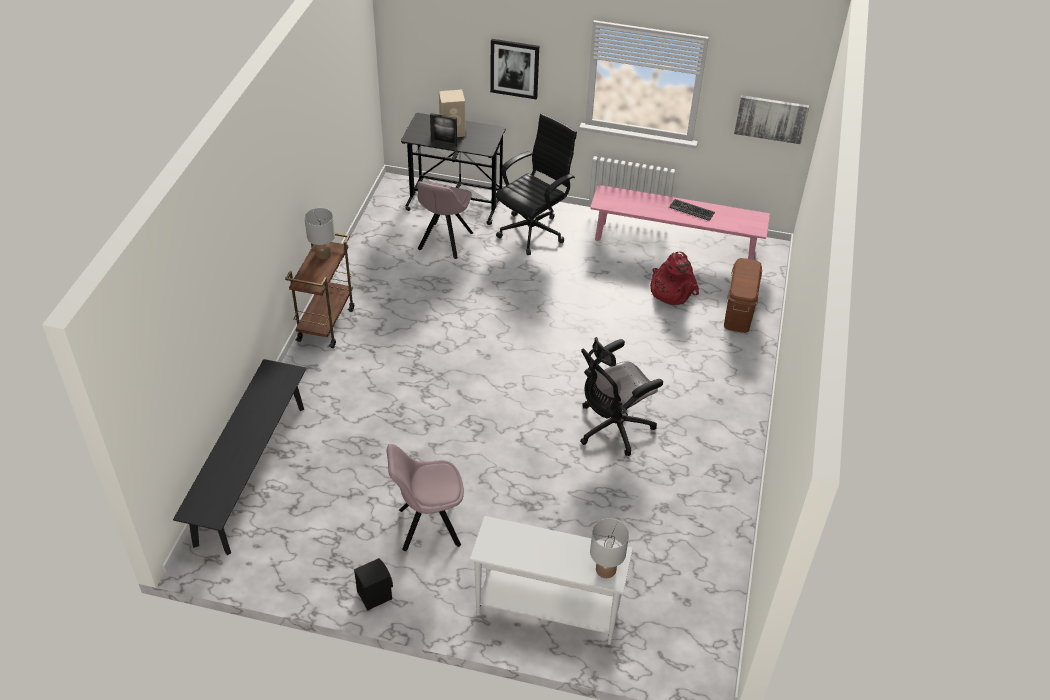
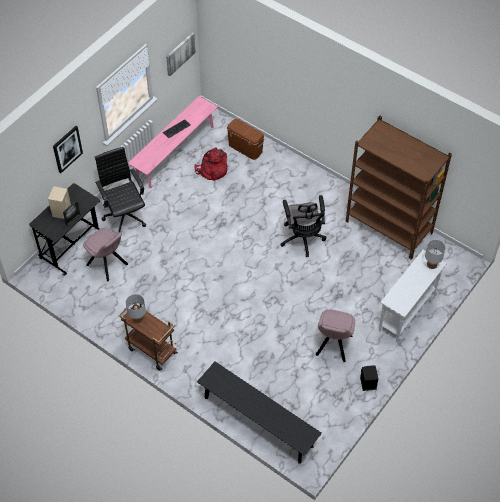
camera: 65 degrees left, 10 degrees up
none -> brown bookcase [346,115,452,260]

